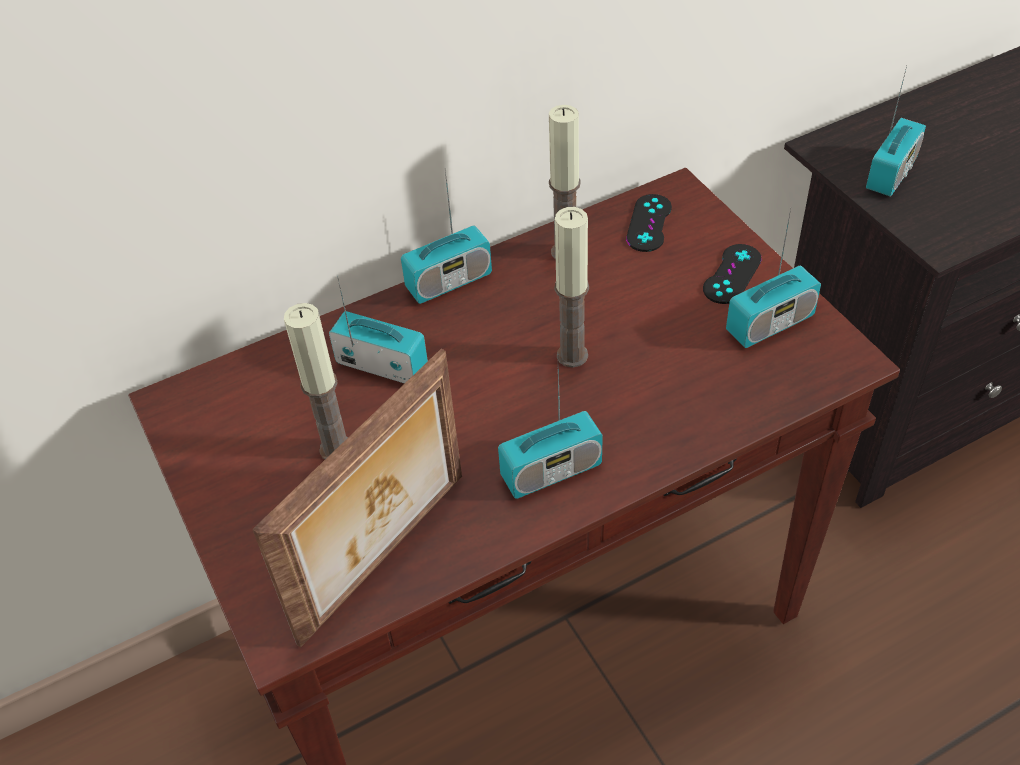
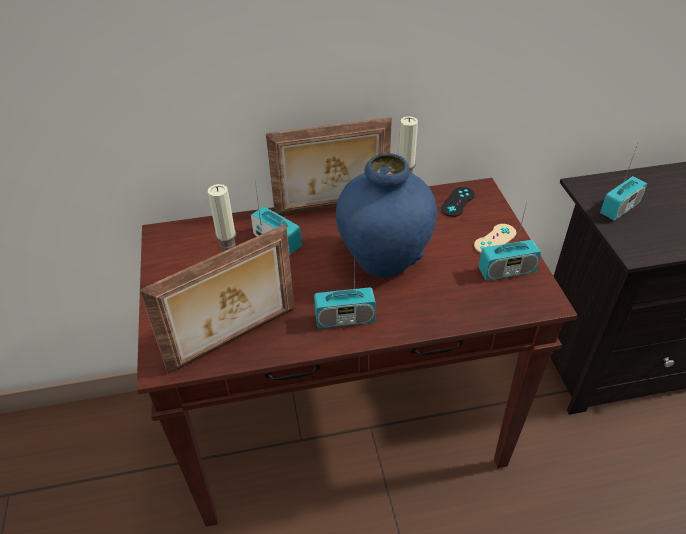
camera: 15 degrees right, 5 degrees down
radio [401,171,492,304] -> picture frame [266,117,392,215]
candle [554,207,589,367] -> blue vase [336,153,437,278]
black game controller [703,244,762,304] -> beige game controller [474,224,517,253]

